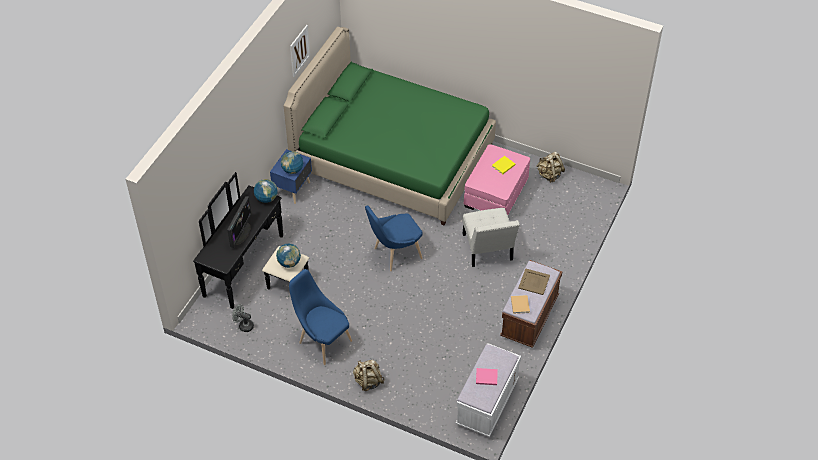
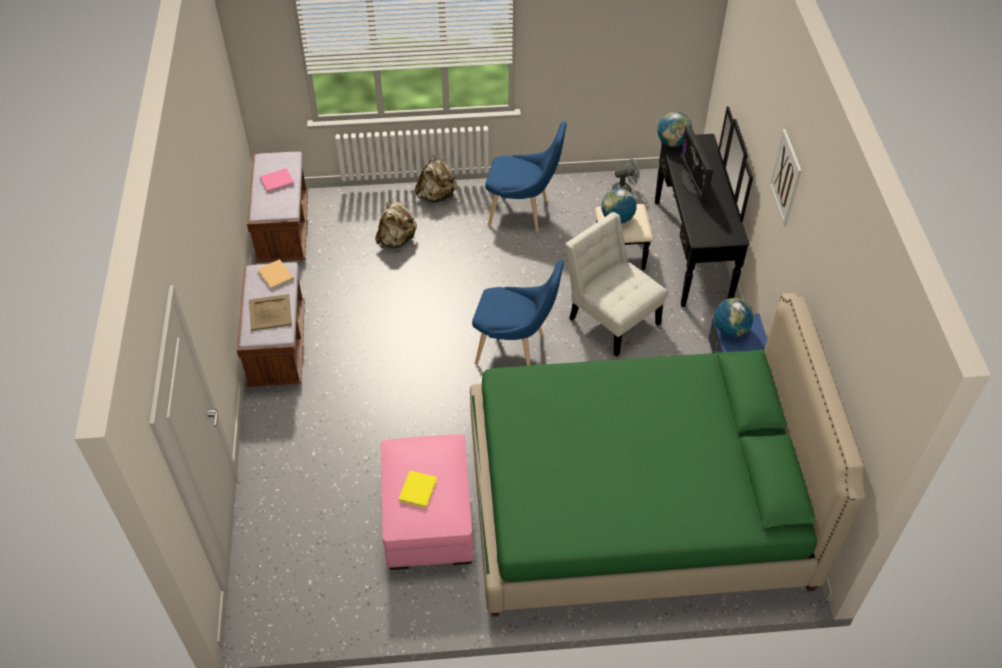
camera: 150 degrees right, 0 degrees up
globe [254,179,278,203] -> globe moved to [657,112,692,147]
picture [290,25,310,77] -> picture moved to [769,129,802,226]
blue chair [365,205,423,271] -> blue chair turned 75 degrees clockwise [472,260,564,366]
white bench [456,343,521,437] -> brown bench [247,151,308,262]
white chair [463,208,520,267] -> white chair moved to [565,212,667,357]
beige backpack [536,151,565,183] -> beige backpack moved to [375,201,417,248]

